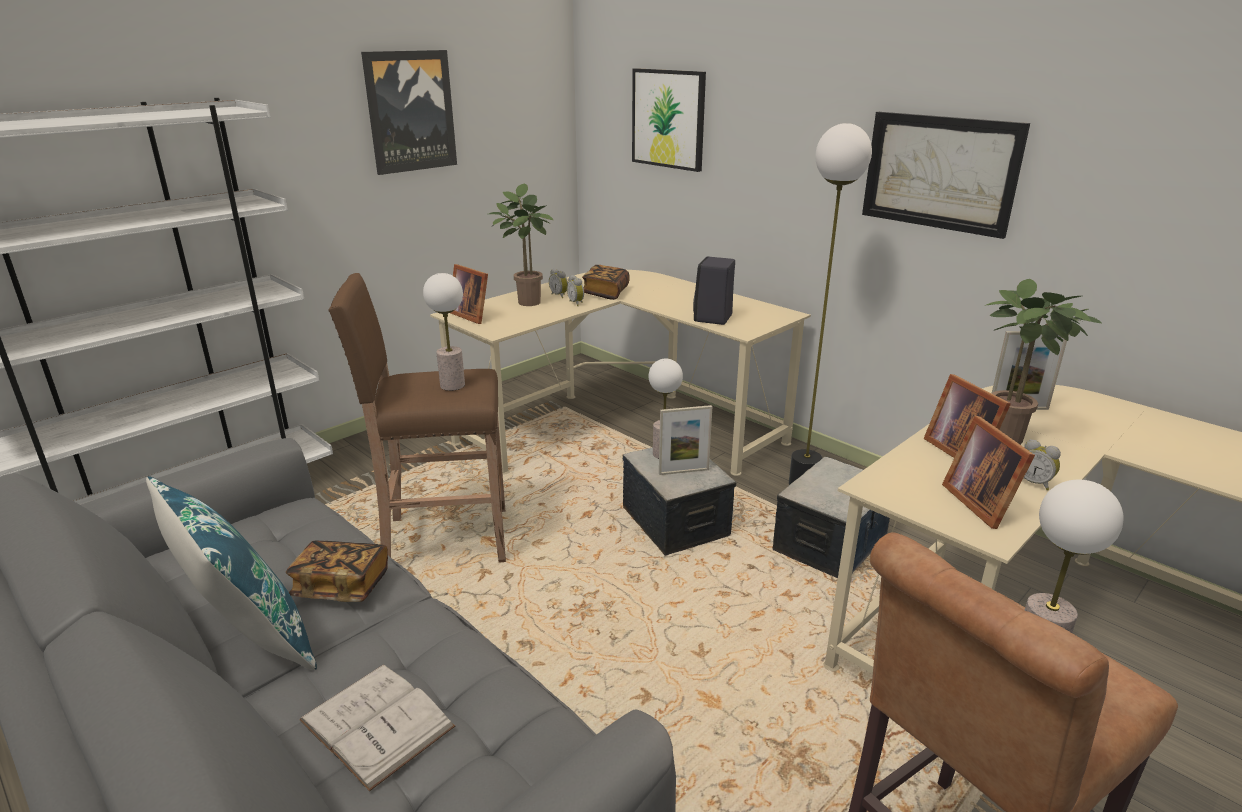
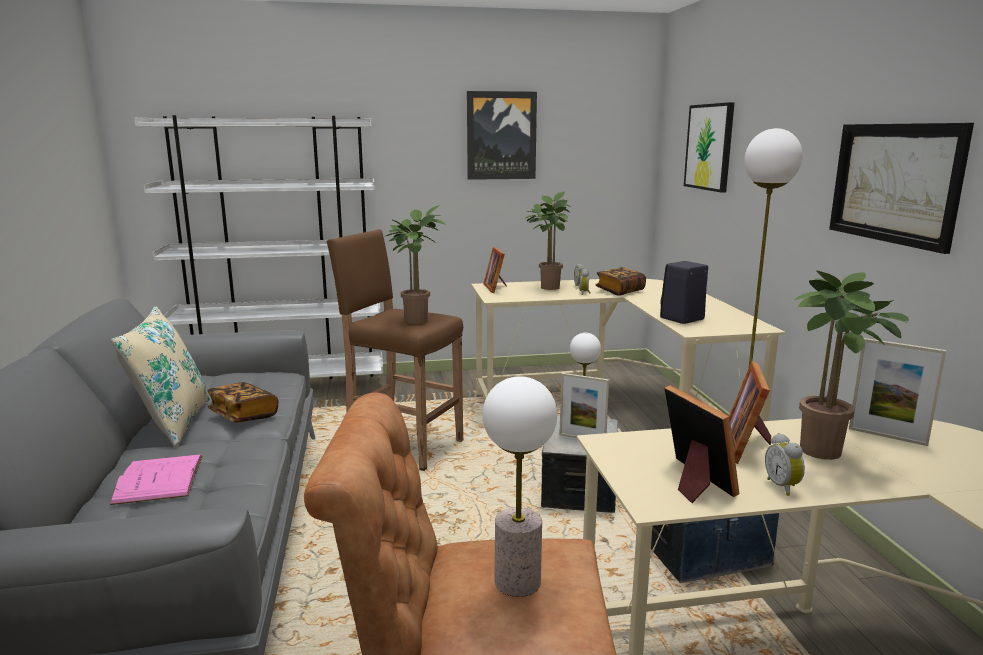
camera: 35 degrees right, 10 degrees down
blue pillow [146,476,317,670] -> beige pillow [111,306,209,448]
white book [299,665,455,792] -> pink book [110,454,202,505]
table lamp [423,273,465,391] -> potted plant [386,205,446,324]
picture frame [942,416,1035,529] -> picture frame turned 135 degrees clockwise [664,385,739,503]

